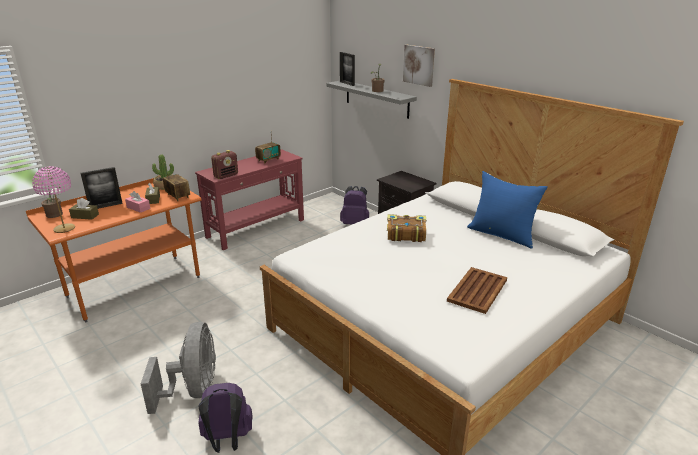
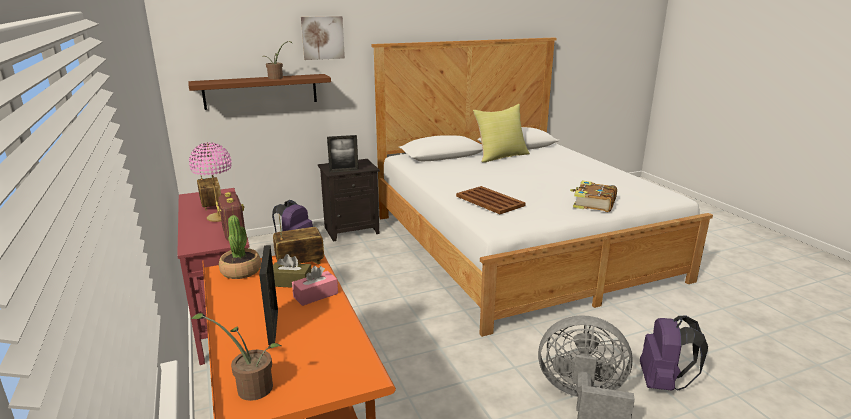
camera: 70 degrees left, 5 degrees down
pink table lamp [32,166,75,233] -> pink table lamp moved to [189,142,232,222]
brown tissue box [69,198,99,220] -> none
grey shelf [327,81,417,119] -> brown shelf [188,74,331,110]
picture frame [340,52,355,86] -> picture frame moved to [327,135,359,173]
book [387,214,426,242] -> book moved to [570,181,617,212]
brown tray [447,267,507,314] -> brown tray moved to [456,186,526,214]
blue pillow [467,171,548,249] -> yellow pillow [473,104,530,163]

